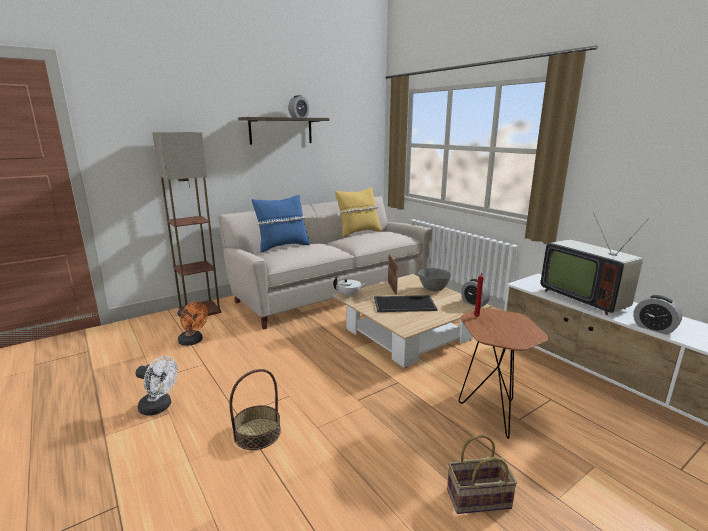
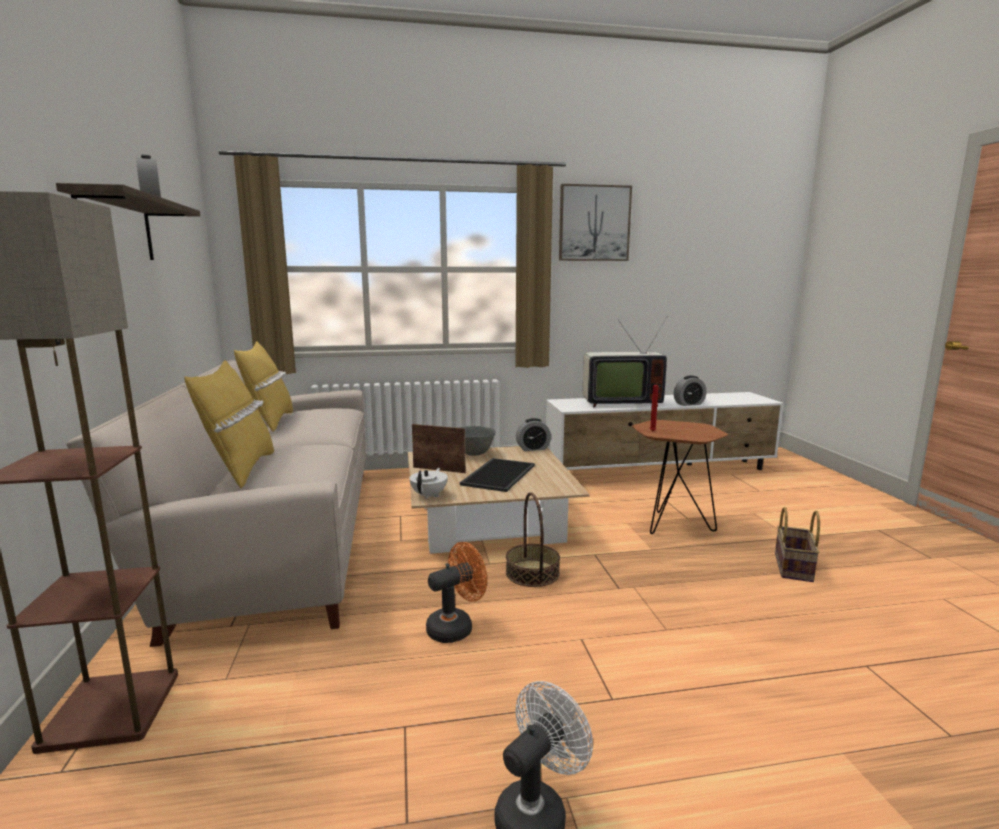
camera: 65 degrees left, 5 degrees down
orange fan [178,301,208,346] -> orange fan moved to [426,542,487,643]
basket [229,369,281,450] -> basket moved to [506,492,560,587]
blue pillow [252,195,310,253] -> yellow pillow [184,360,274,488]
none -> picture [559,184,632,261]

